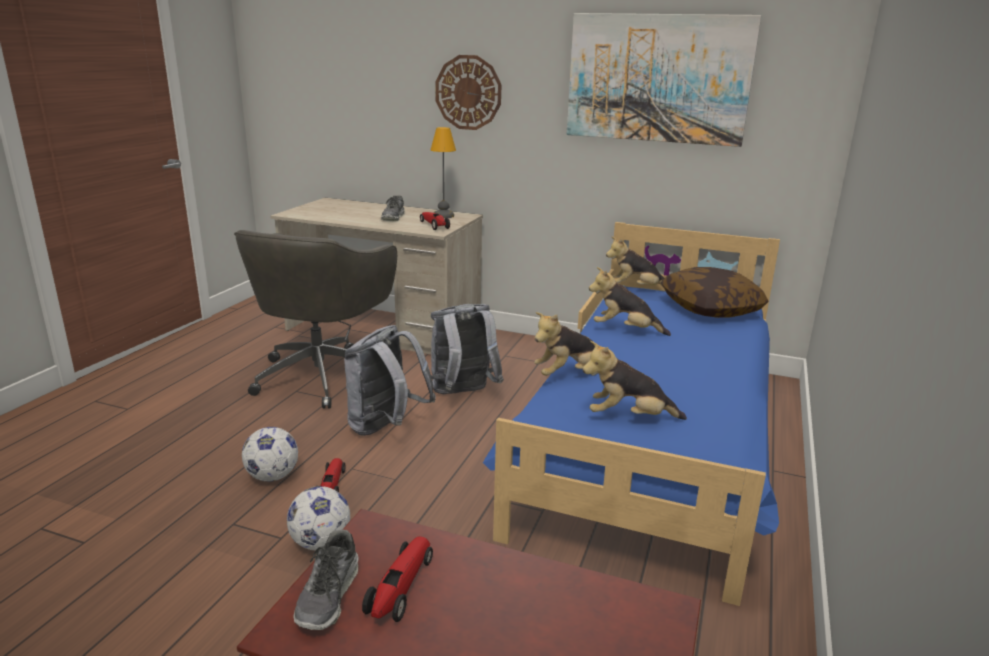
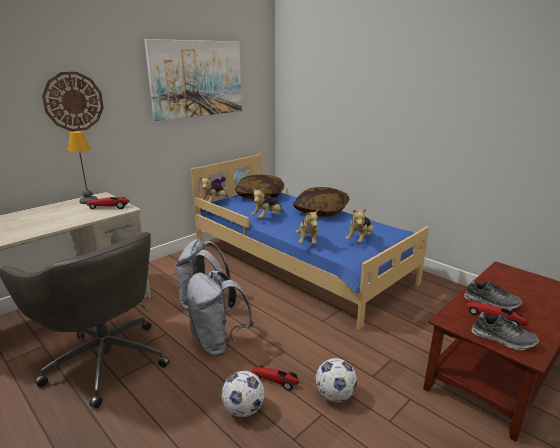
camera: 65 degrees left, 0 degrees up
shoe [381,195,405,221] -> shoe moved to [464,280,522,310]
none -> pillow [293,187,349,217]

